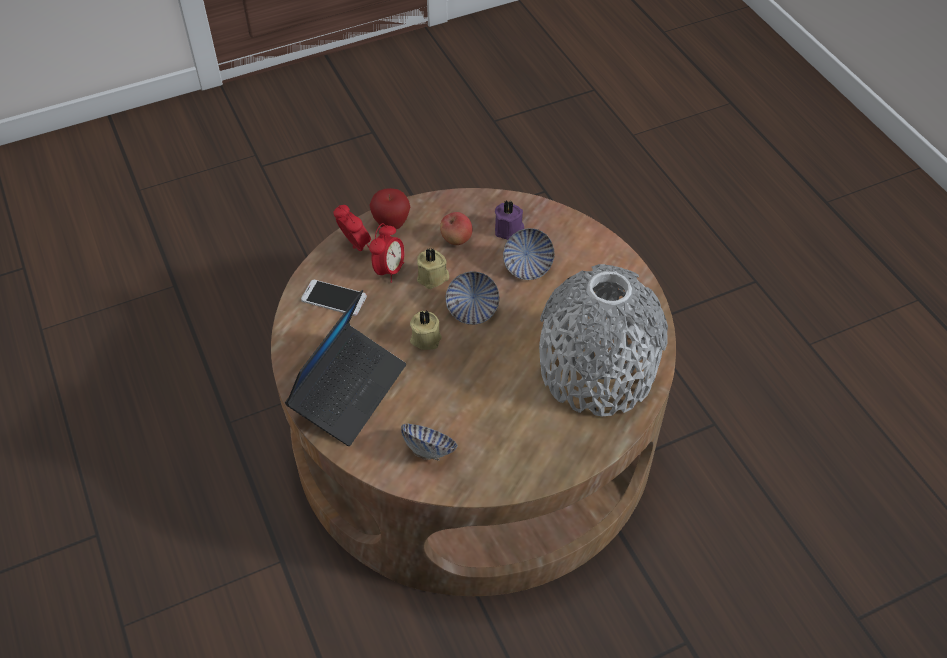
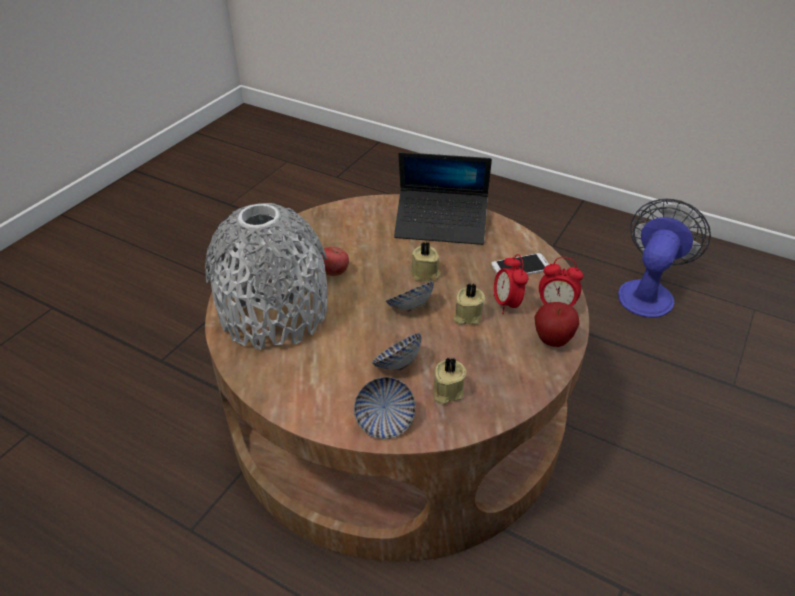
camera: 145 degrees right, 10 degrees down
laptop [285,290,406,446] -> laptop turned 75 degrees counterclockwise [394,152,492,245]
bowl [401,423,458,461] -> bowl moved to [354,377,416,439]
apple [440,212,472,245] -> apple moved to [322,247,349,276]
purple candle [495,200,524,240] -> beige candle [433,357,466,404]
none -> fan [618,199,711,318]

